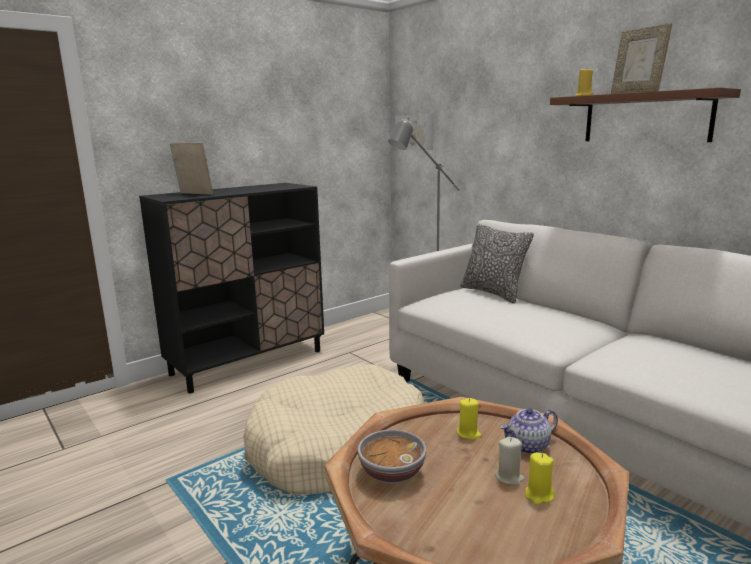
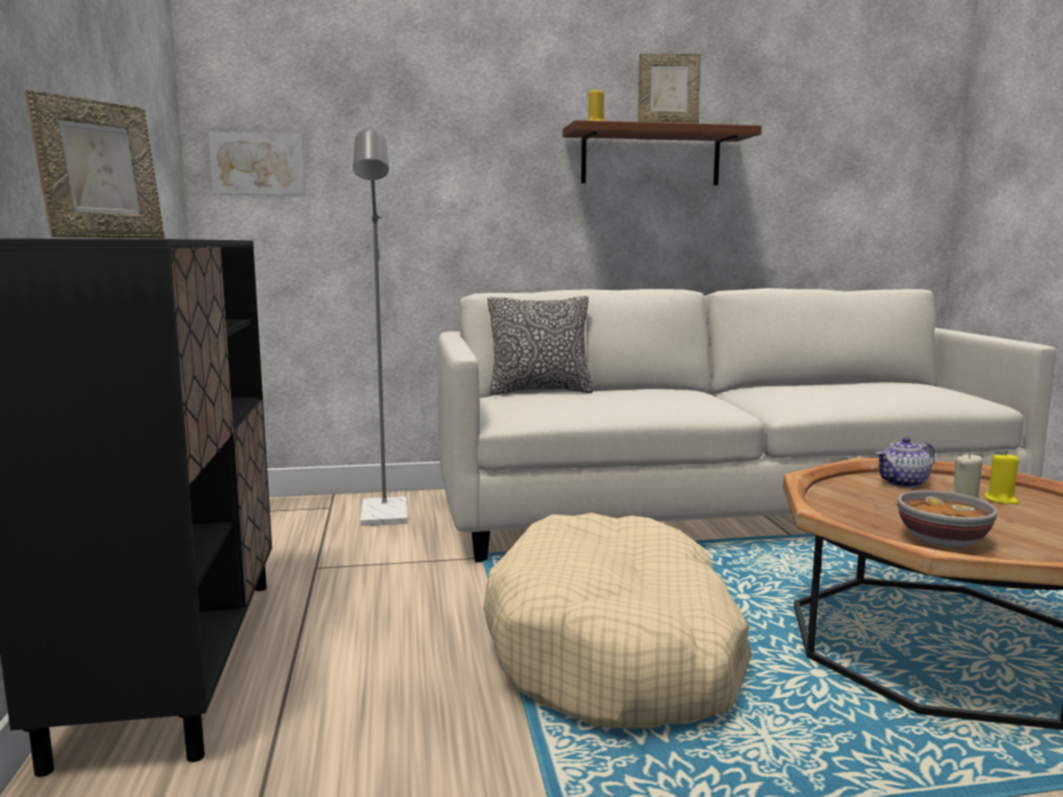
camera: 60 degrees left, 5 degrees down
picture frame [170,143,213,195] -> picture frame turned 150 degrees clockwise [25,89,165,239]
yellow candle [457,398,481,440] -> none
teapot [500,408,558,454] -> teapot turned 60 degrees clockwise [875,437,935,488]

